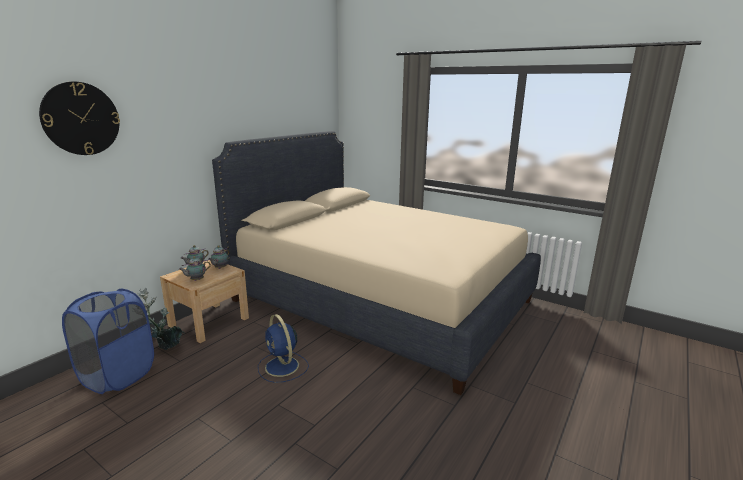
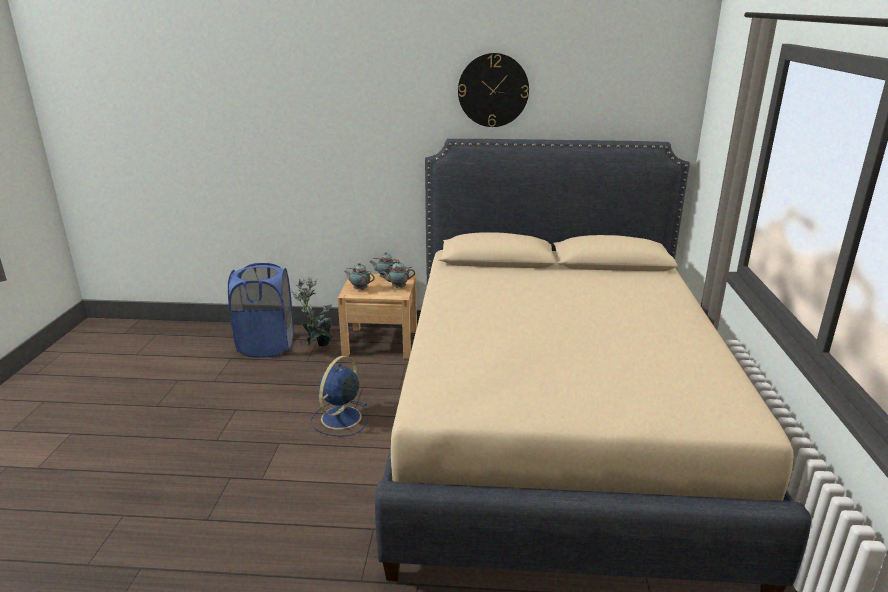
camera: 60 degrees right, 5 degrees up
wall clock [39,82,120,155] -> wall clock moved to [458,53,529,127]

